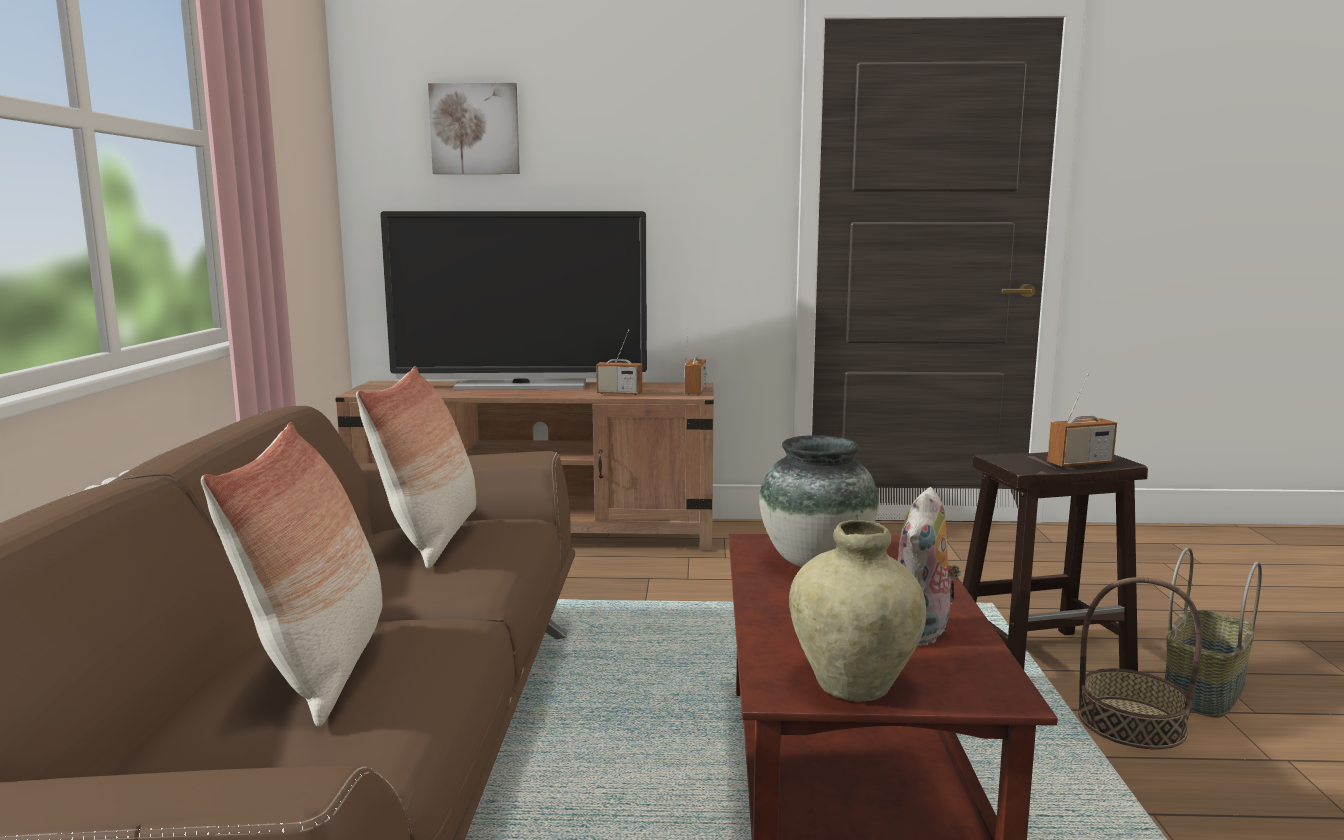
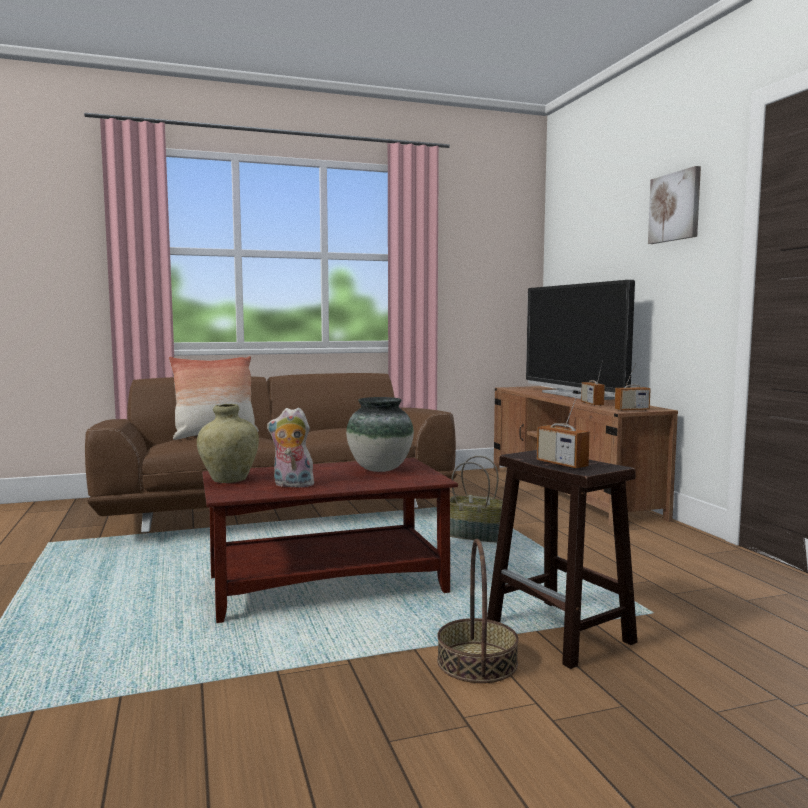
camera: 70 degrees right, 5 degrees down
pillow [356,366,476,568] -> none
picture [428,83,520,174] -> picture moved to [648,166,701,244]
basket [1165,547,1262,718] -> basket moved to [450,456,503,542]

